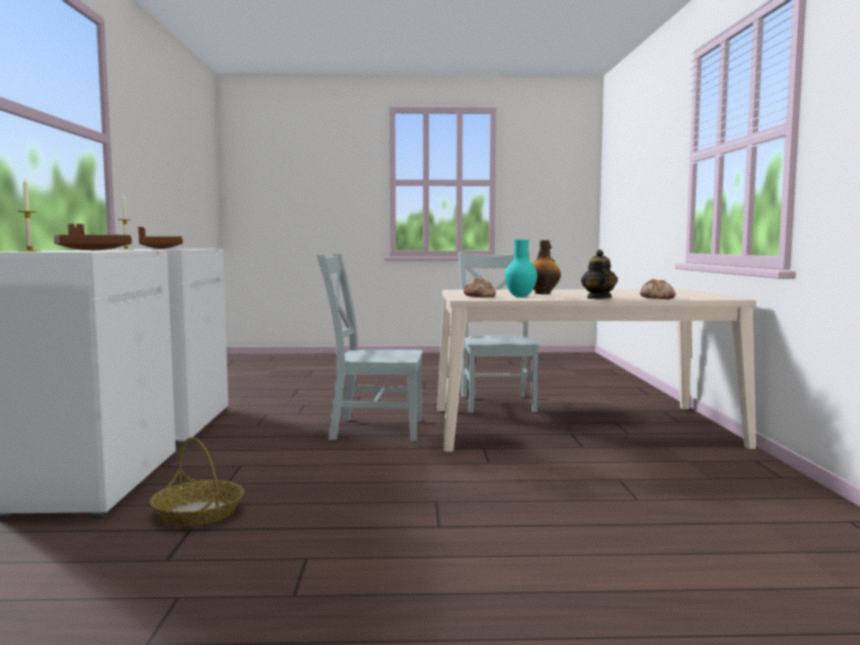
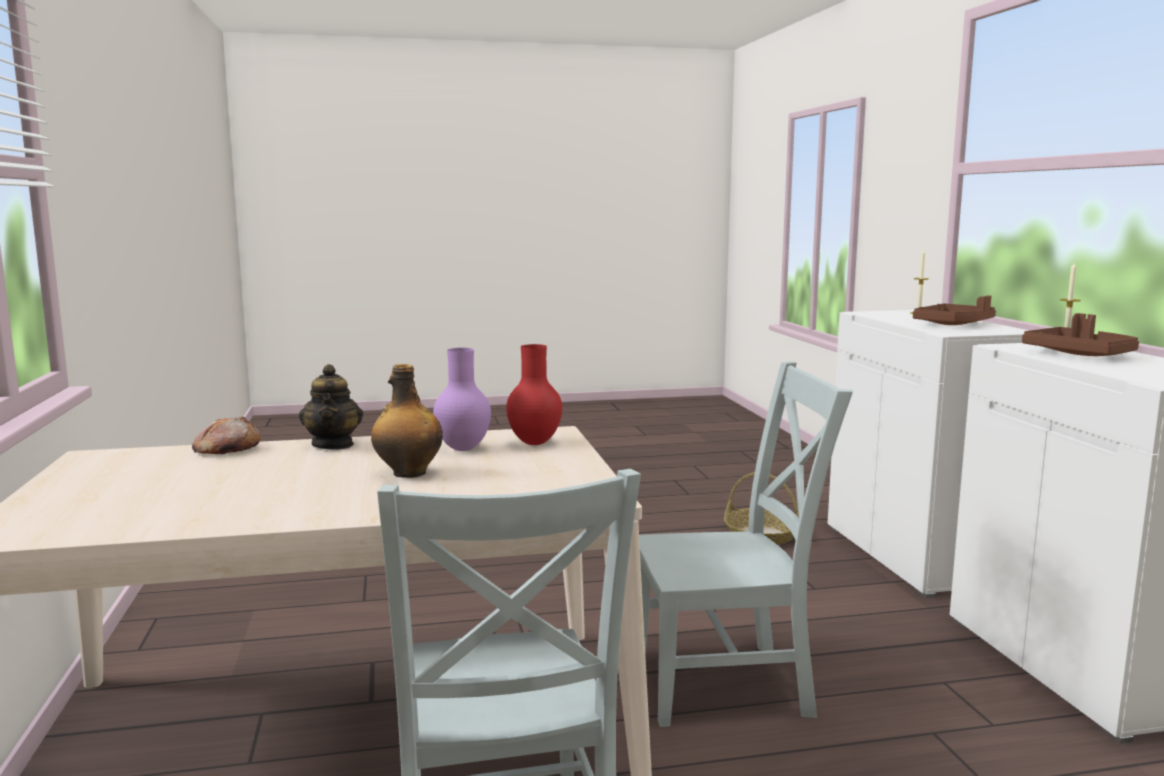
camera: 170 degrees right, 5 degrees up
bread [464,278,496,297] -> red vase [506,344,562,445]
turquoise vase [505,240,537,297] -> purple vase [433,348,491,451]

